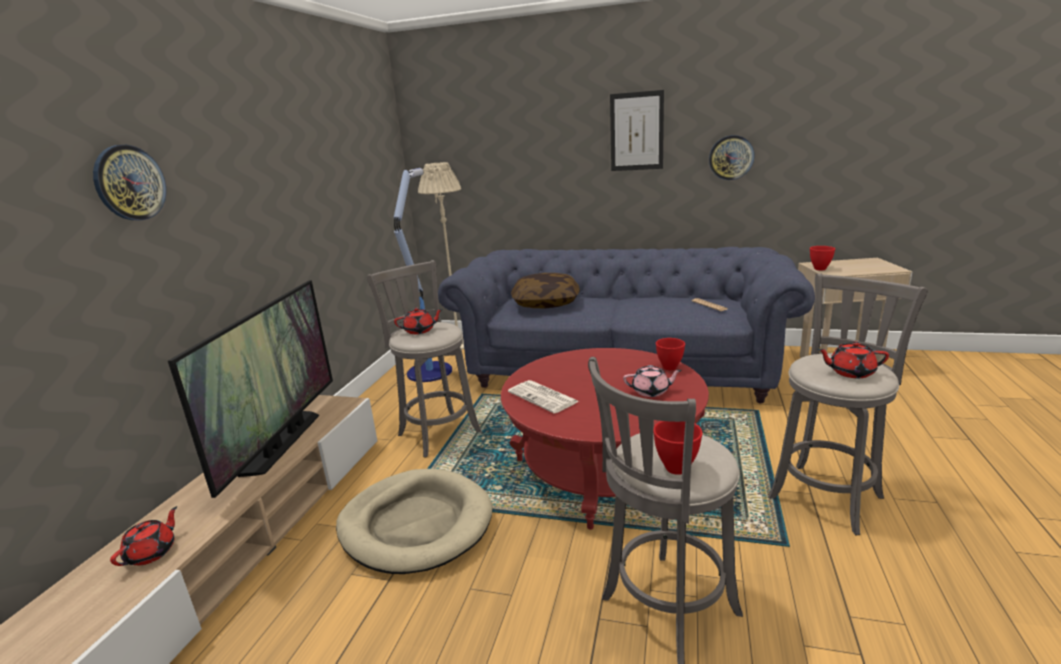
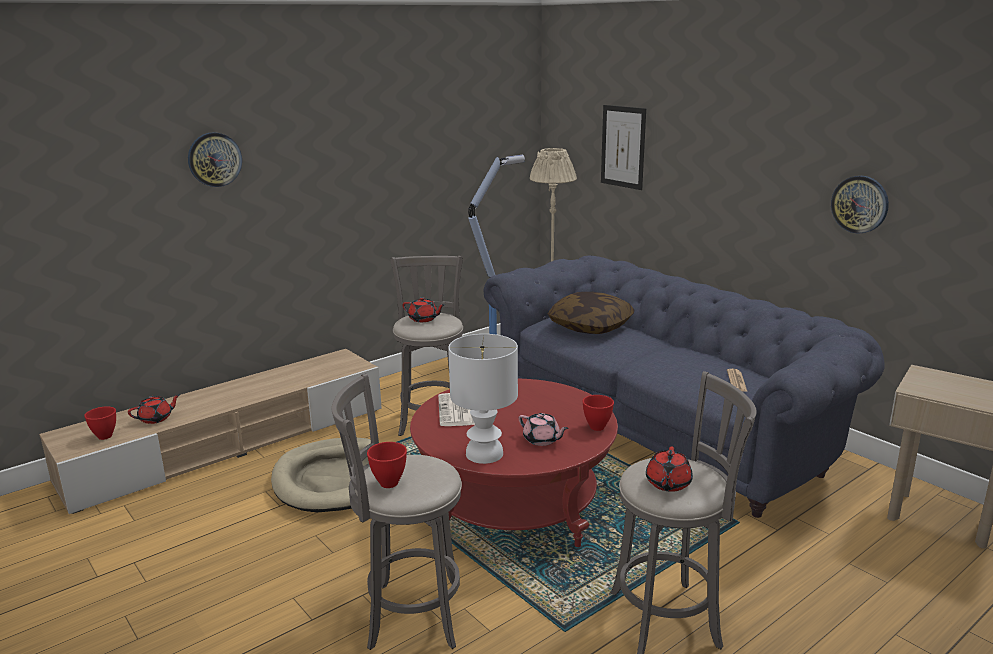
camera: 35 degrees right, 0 degrees up
television [168,280,333,498] -> none
picture [610,90,664,171] -> picture moved to [601,105,646,190]
red bowl [810,246,835,270] -> red bowl moved to [84,406,116,440]
red teapot [817,342,889,378] -> red teapot turned 120 degrees counterclockwise [646,447,693,492]
none -> white table lamp [448,334,518,464]

